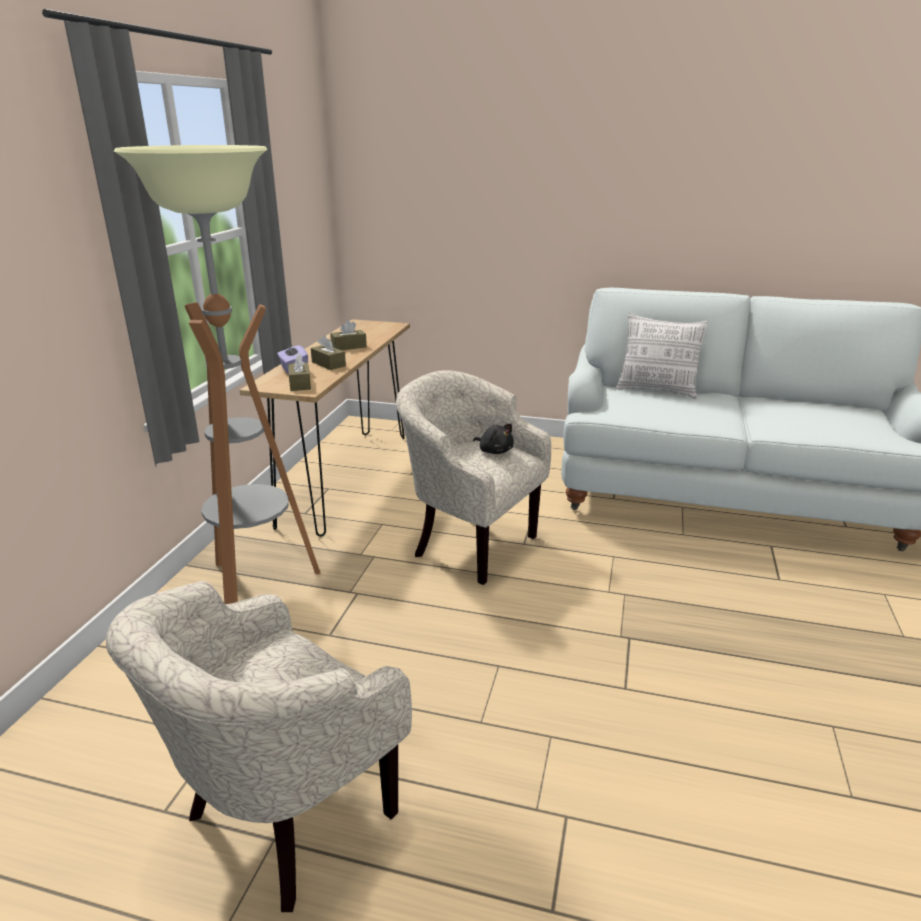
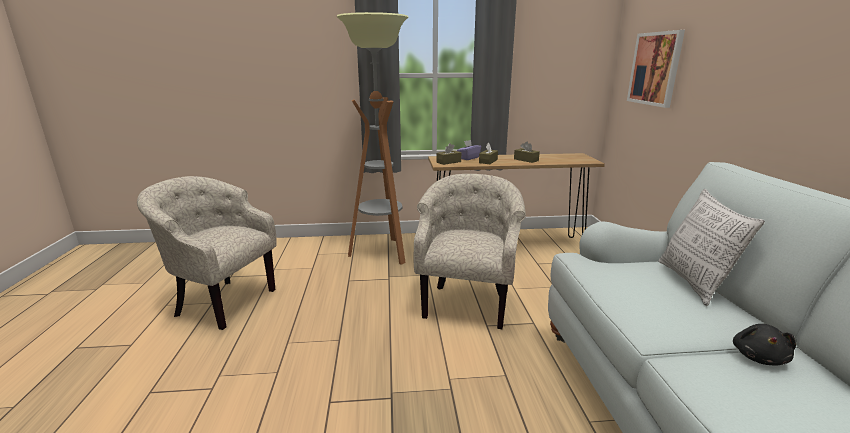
camera: 70 degrees right, 5 degrees down
black plush toy [473,424,514,454] -> black plush toy moved to [733,324,796,366]
none -> picture [627,30,685,108]

